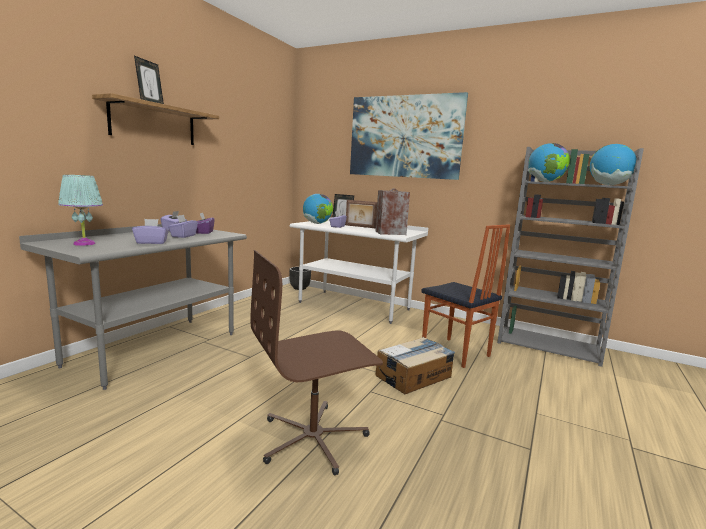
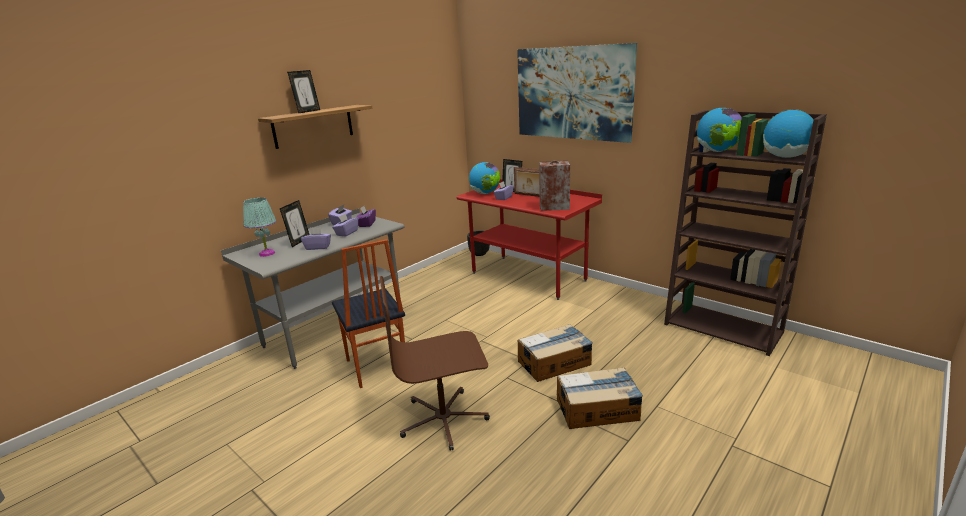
camera: 15 degrees right, 10 degrees up
white desk [290,217,428,324] -> red desk [457,179,602,300]
chair [421,224,510,368] -> chair moved to [332,239,405,388]
grey bookcase [497,147,644,367] -> brown bookcase [664,110,827,356]
none -> picture frame [280,200,309,247]
none -> cardboard box [557,367,643,429]

